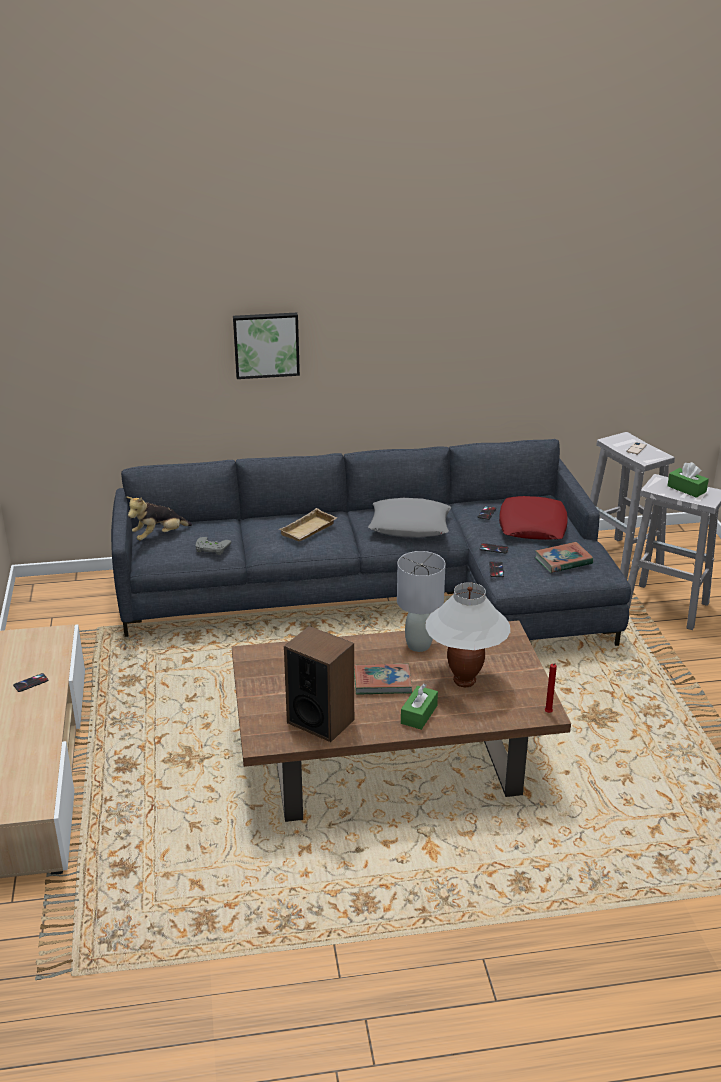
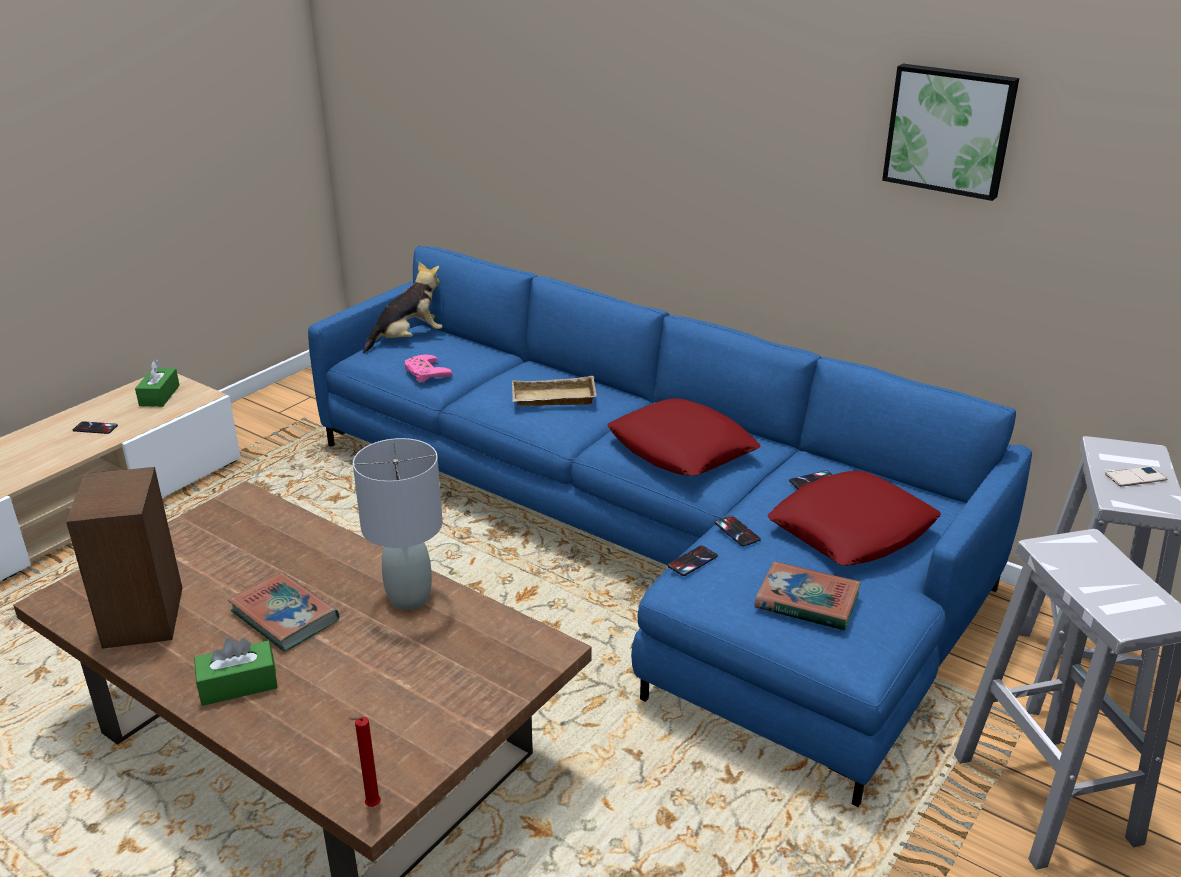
camera: 45 degrees right, 0 degrees up
grey sofa [111,439,631,646] -> blue sofa [308,246,1032,807]
plush toy [127,497,192,541] -> plush toy turned 135 degrees clockwise [363,262,443,353]
grey game controller [196,537,231,555] -> pink game controller [405,355,452,382]
picture [233,313,300,379] -> picture moved to [882,64,1019,201]
grey pillow [368,498,451,538] -> red pillow [607,398,760,476]
white table lamp [425,582,510,687] -> none
green tissue box [667,462,709,498] -> green tissue box moved to [135,360,180,407]

